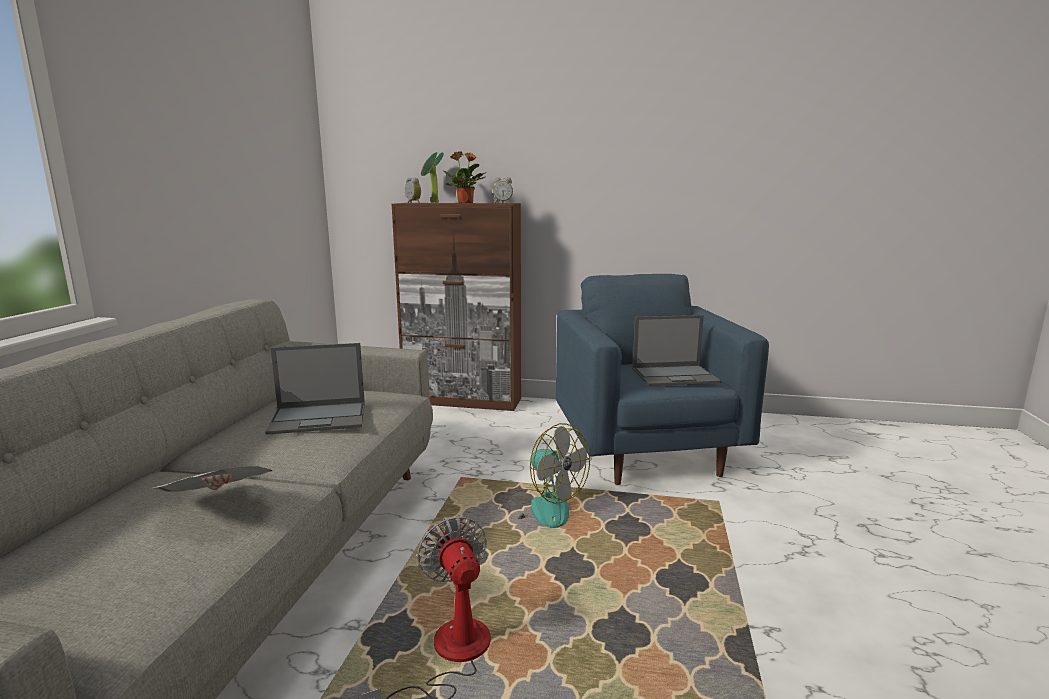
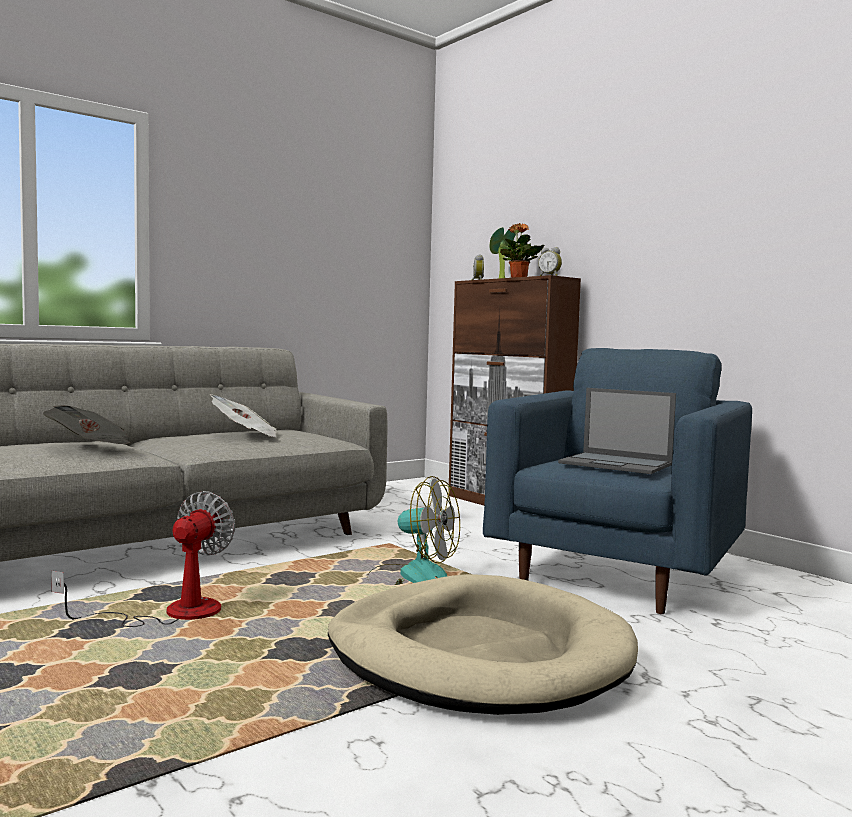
camera: 40 degrees right, 10 degrees down
laptop [265,343,365,435] -> newspaper [210,394,277,438]
fan [500,423,590,528] -> fan turned 60 degrees counterclockwise [367,476,460,585]
none -> beige dog bed [328,574,638,715]

